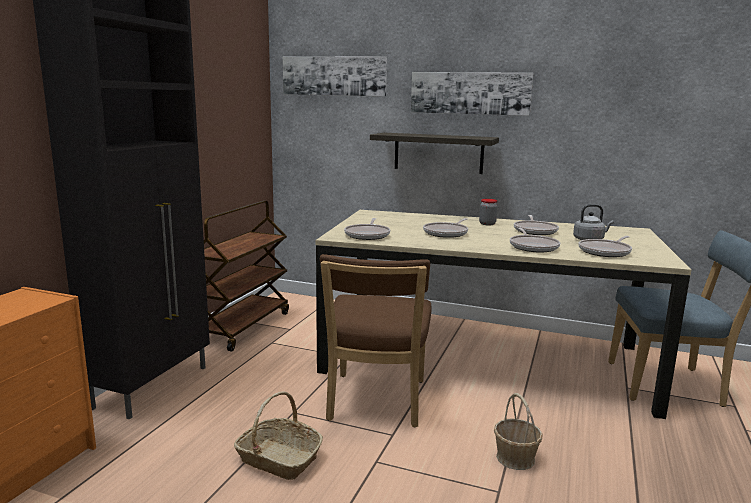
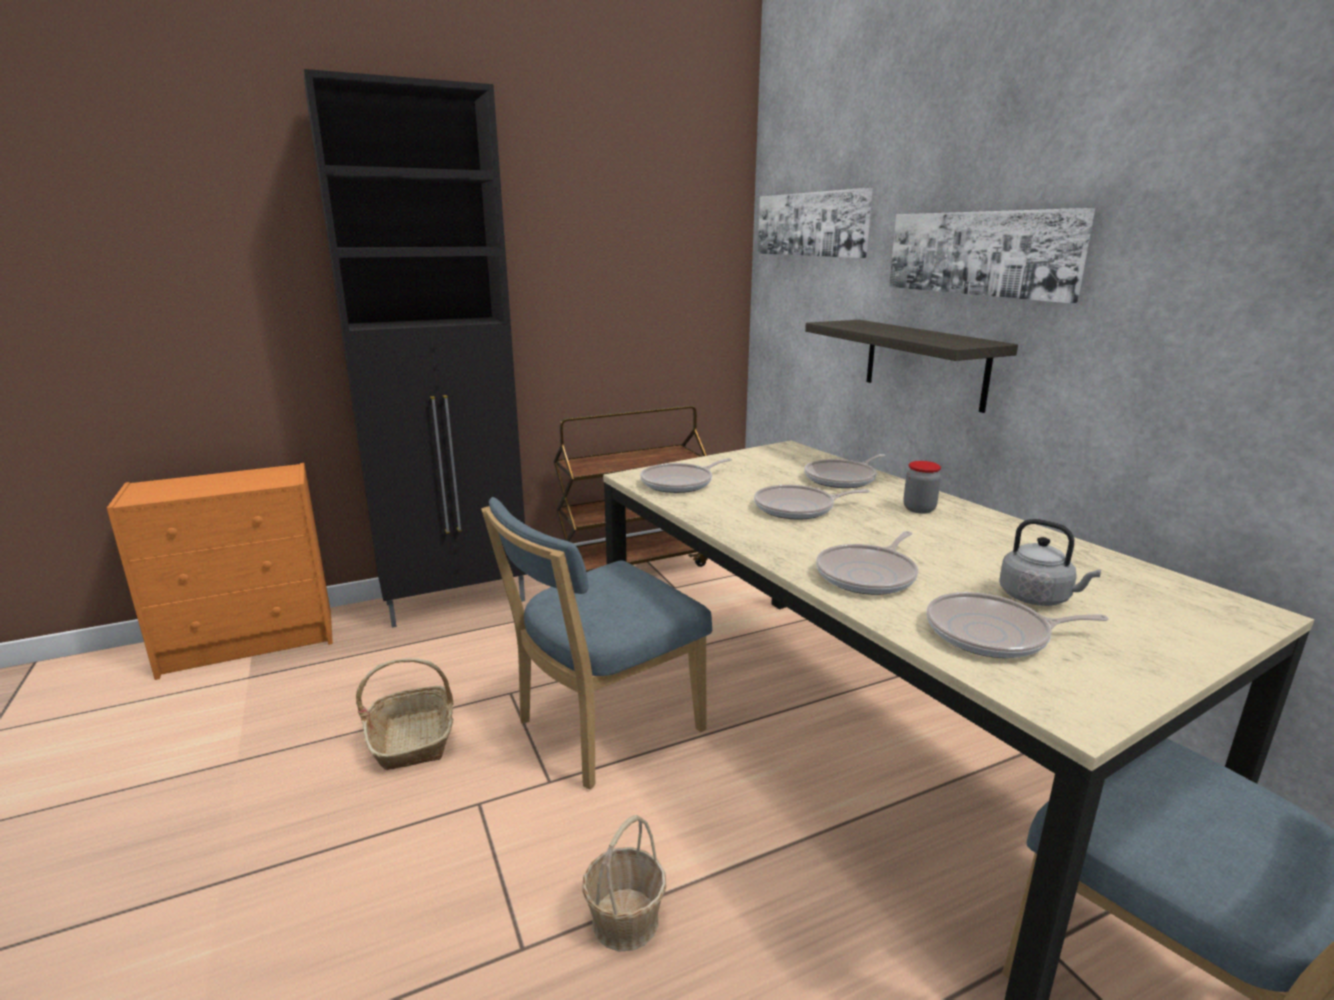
camera: 45 degrees right, 5 degrees up
brown chair [320,254,432,427] -> blue chair [481,497,712,790]
frying pan [514,215,559,235] -> frying pan moved to [804,454,885,488]

